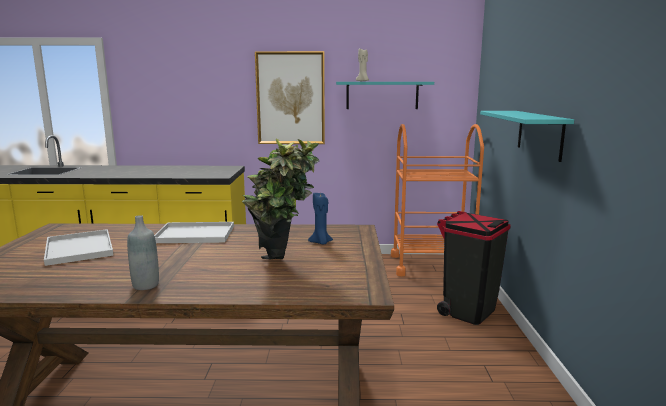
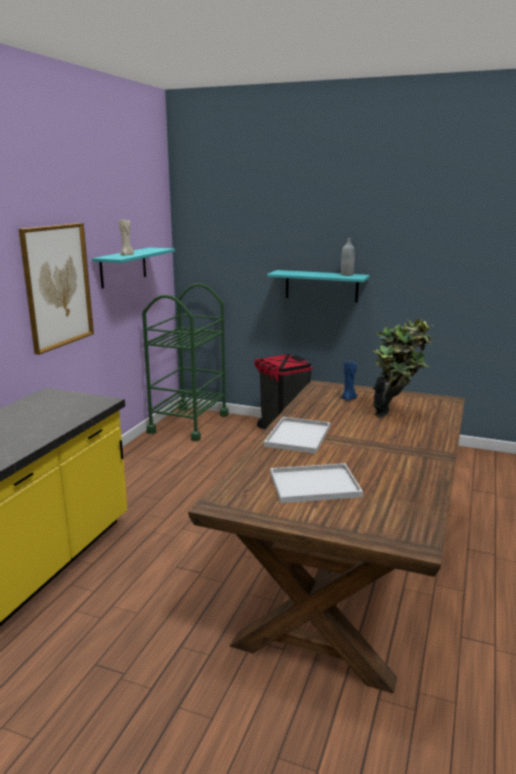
camera: 70 degrees left, 5 degrees up
grey bottle [127,215,159,290] -> grey bottle moved to [341,238,355,276]
orange cart [391,124,484,276] -> green cart [142,283,229,441]

